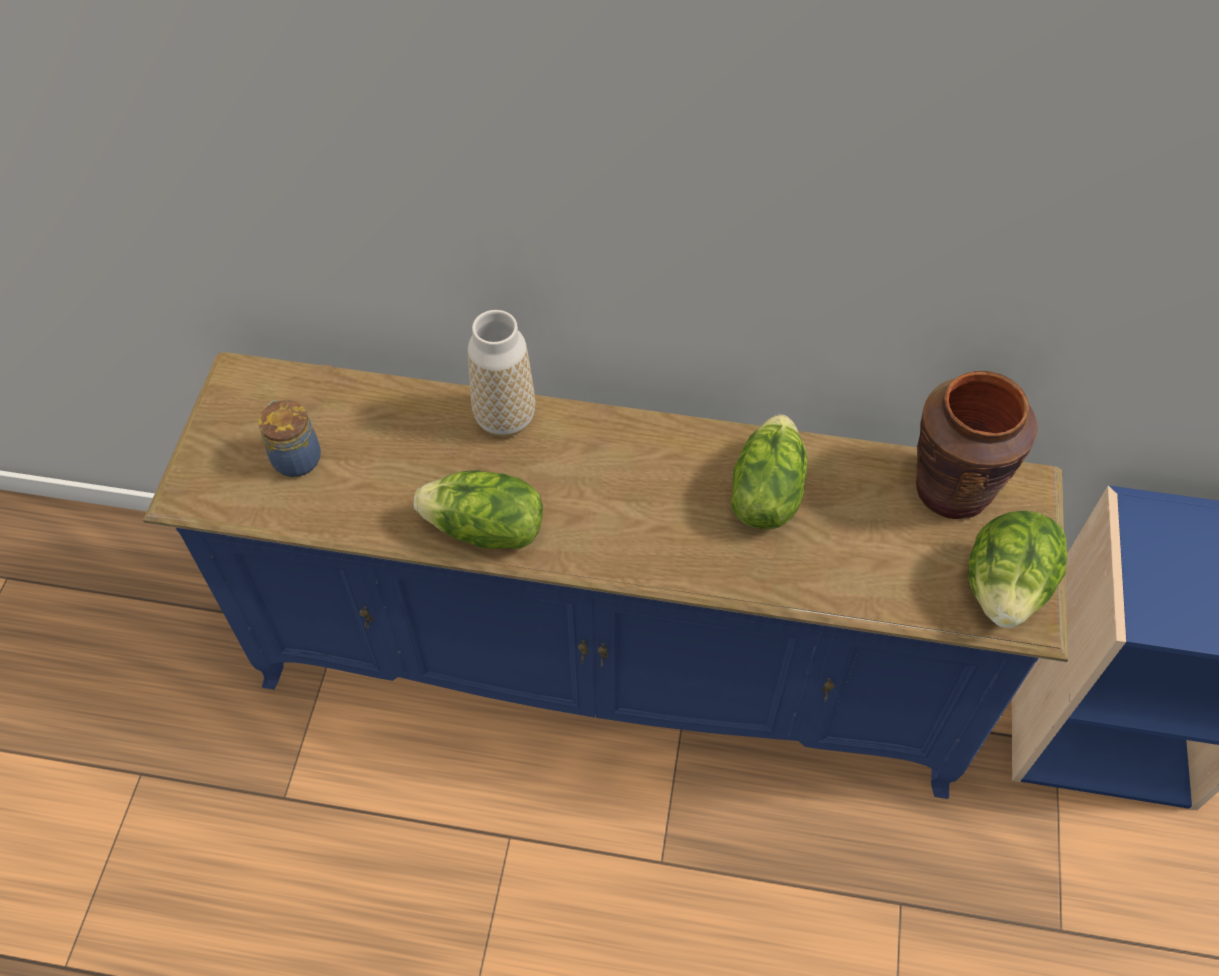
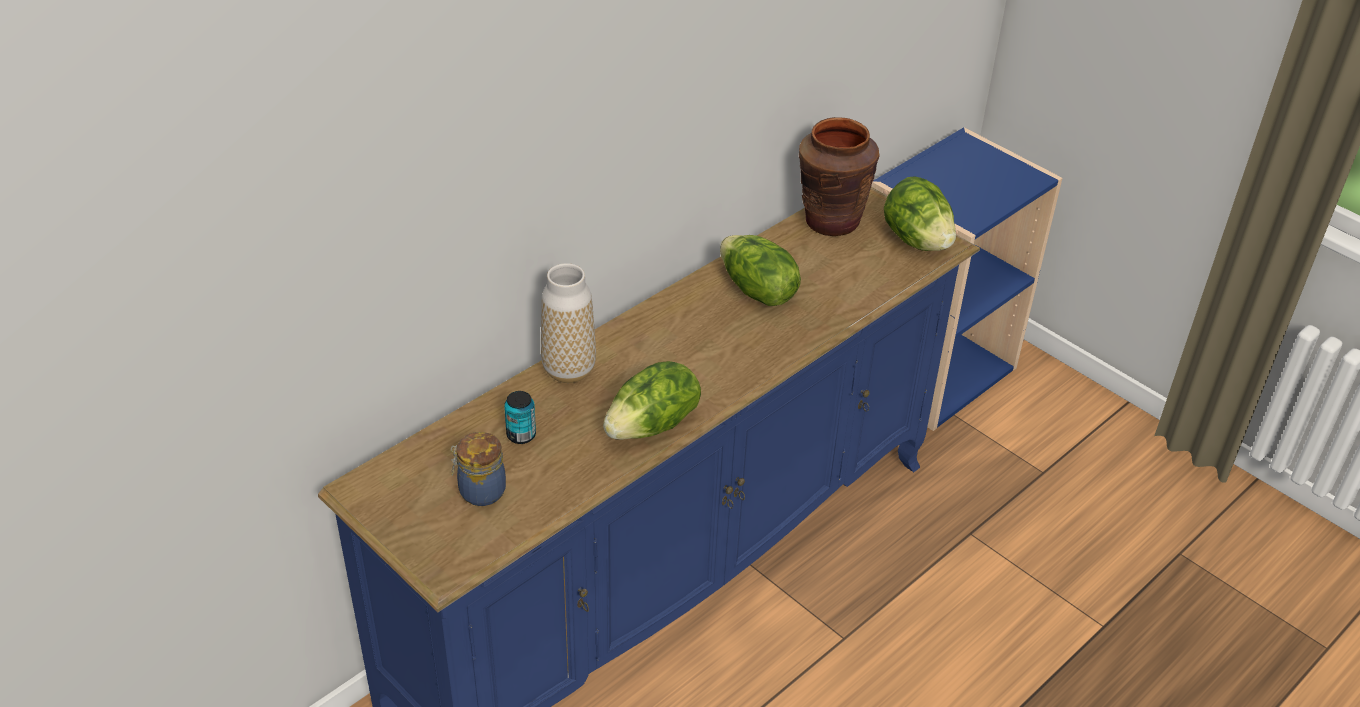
camera: 55 degrees left, 15 degrees down
none -> can [504,391,536,444]

